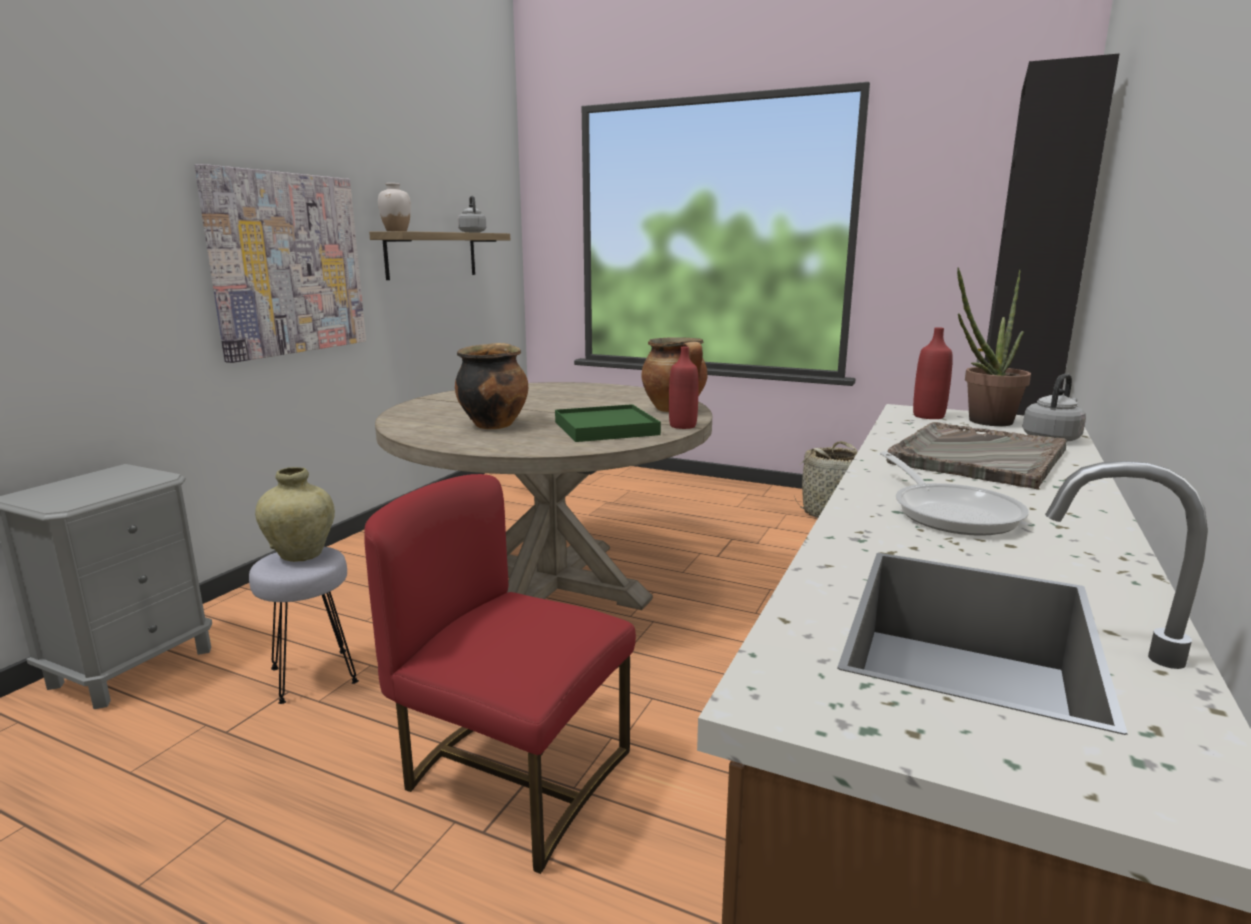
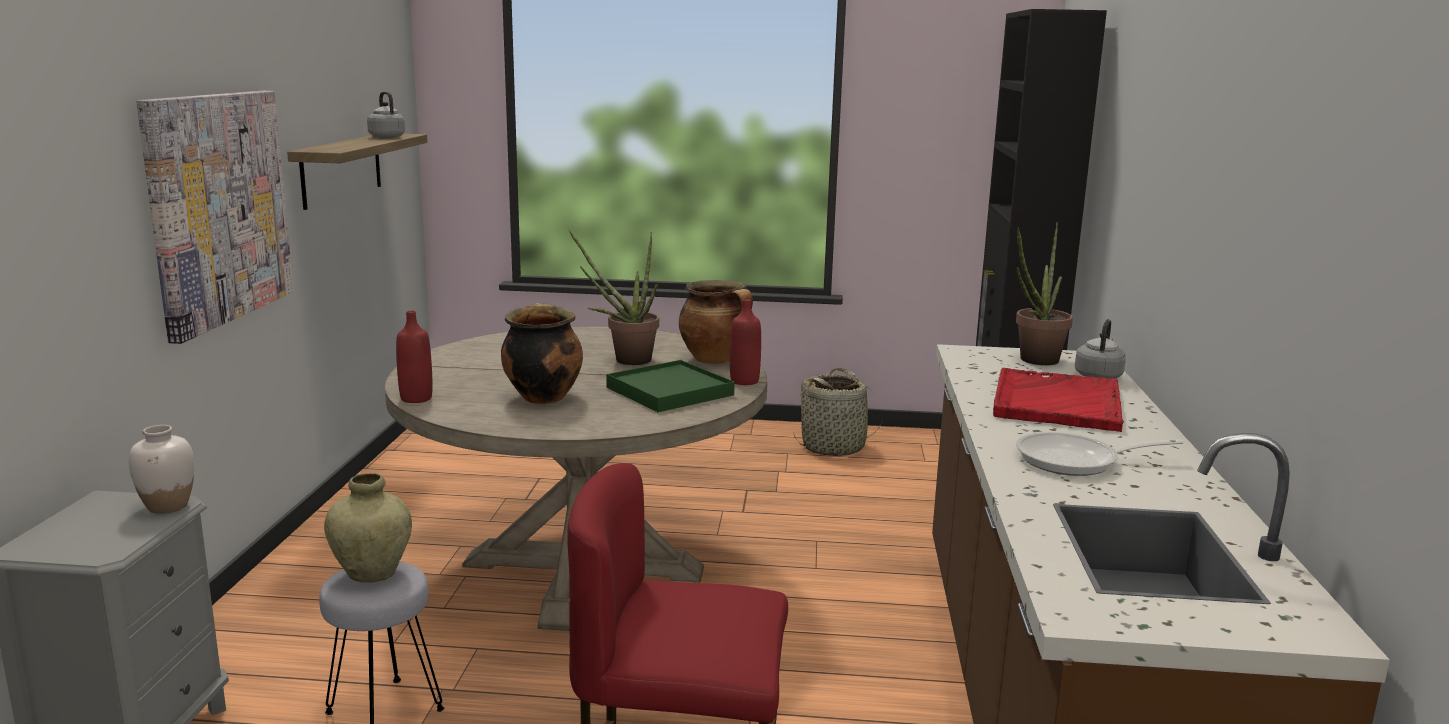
camera: 20 degrees left, 0 degrees up
white vase [378,183,411,231] -> white vase moved to [128,425,194,514]
frying pan [880,451,1029,536] -> frying pan turned 120 degrees clockwise [1016,432,1183,476]
grey tray [887,422,1067,490] -> red tray [993,368,1124,432]
red bottle [913,327,953,419] -> red bottle moved to [396,311,433,403]
none -> potted plant [568,229,659,365]

